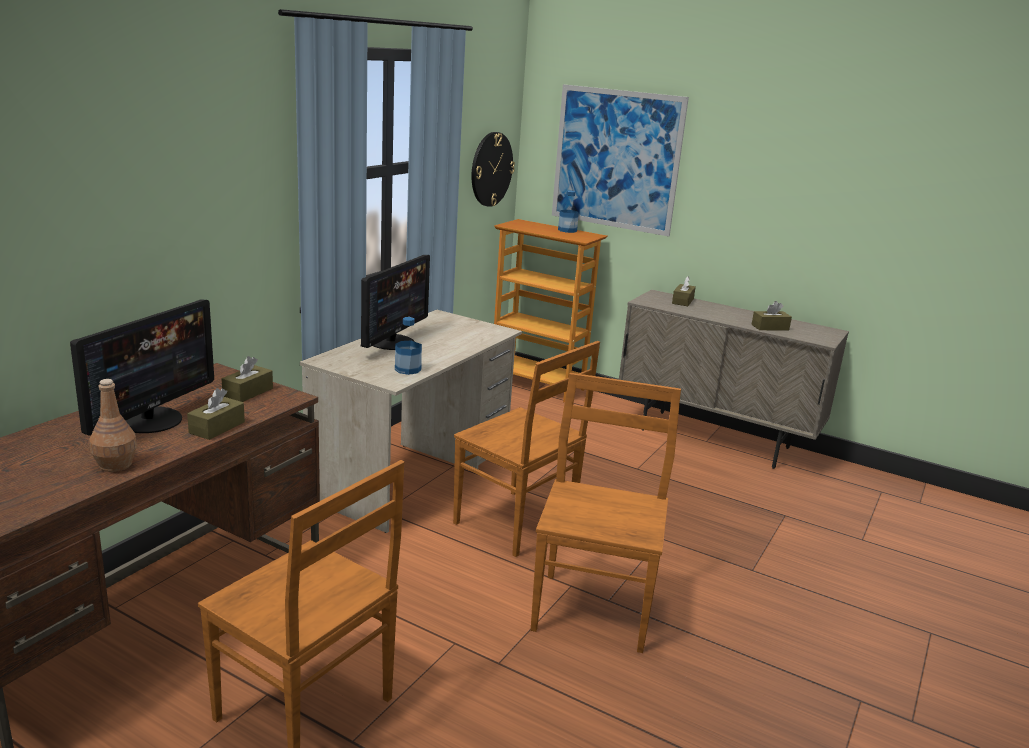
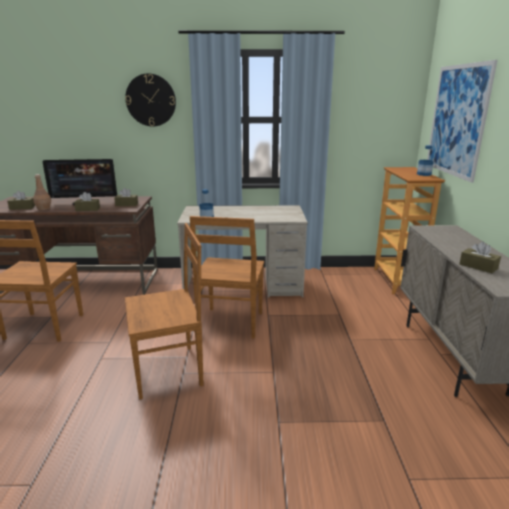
camera: 60 degrees right, 0 degrees up
monitor [361,255,430,350] -> none
wall clock [472,132,515,207] -> wall clock moved to [125,73,176,127]
brown tissue box [672,277,696,306] -> brown tissue box moved to [7,191,35,210]

